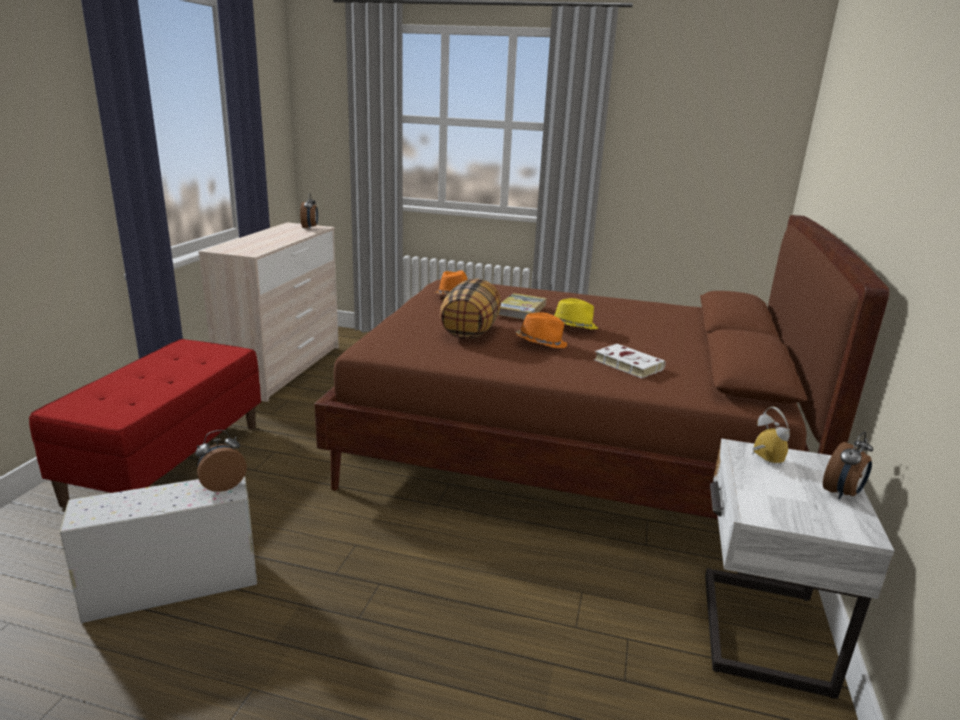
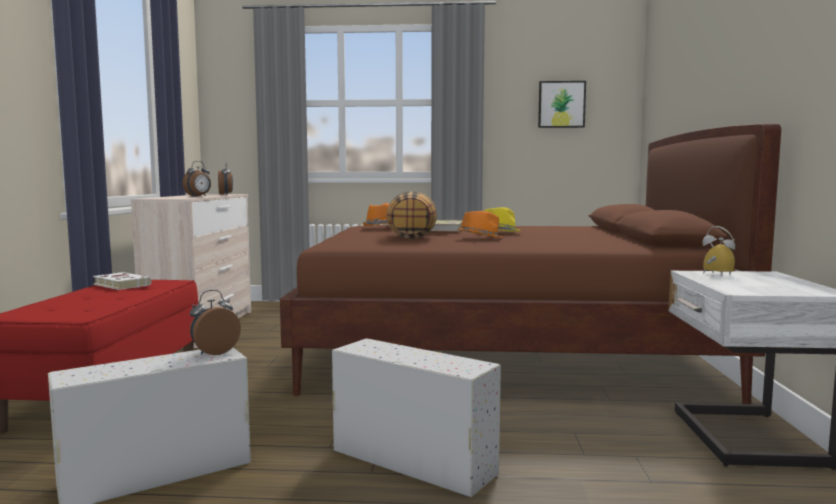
camera: 10 degrees left, 15 degrees down
white book [594,344,666,378] -> white book moved to [93,272,152,290]
alarm clock [823,432,873,500] -> alarm clock moved to [182,161,211,196]
none -> white storage box [332,338,501,498]
none -> picture [538,81,586,128]

